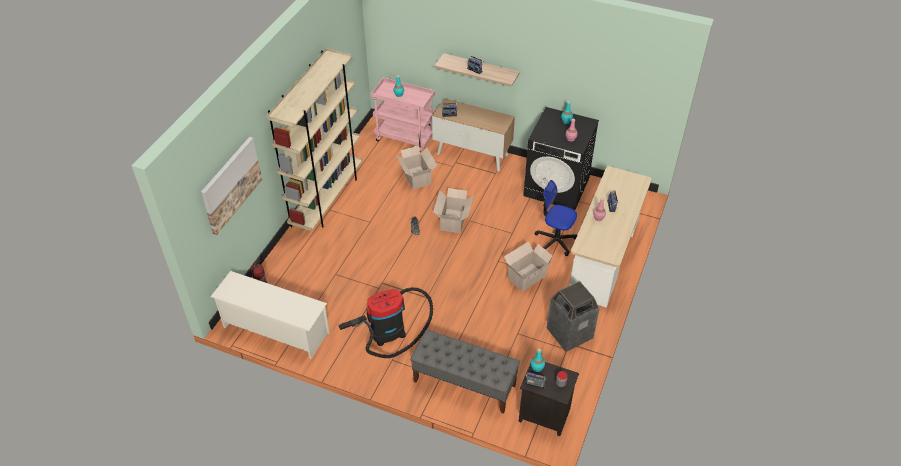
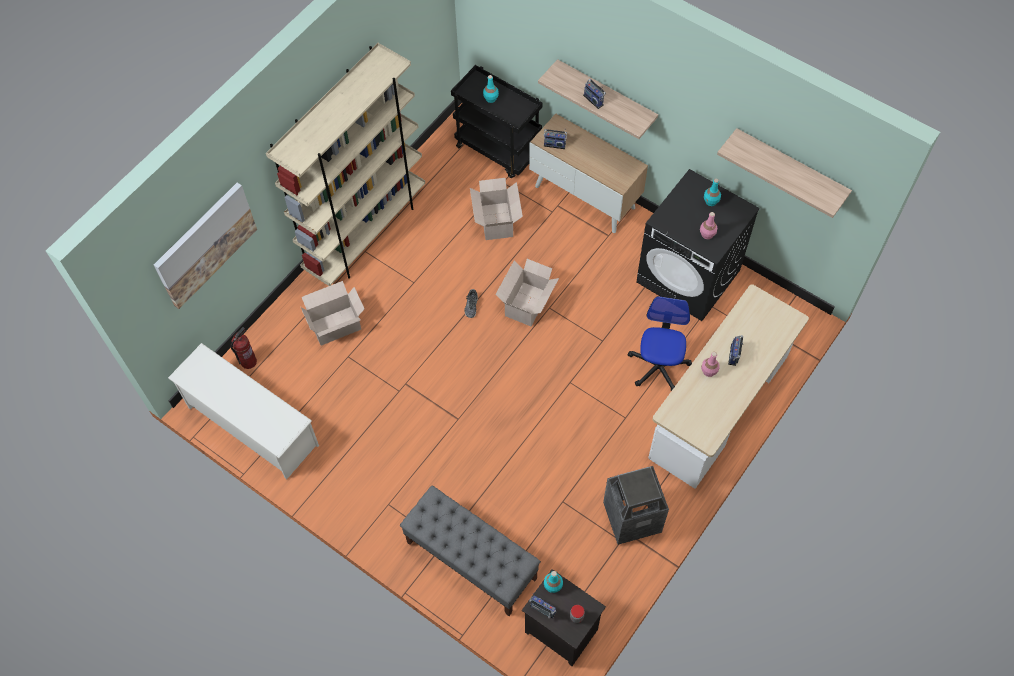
camera: 15 degrees right, 15 degrees up
vacuum cleaner [339,287,433,358] -> none
pink cart [371,78,435,151] -> black cart [451,65,542,178]
cardboard box [504,241,553,292] -> cardboard box moved to [301,281,365,346]
office chair [534,180,578,256] -> office chair turned 60 degrees clockwise [628,296,692,391]
none -> shelf [717,128,852,218]

